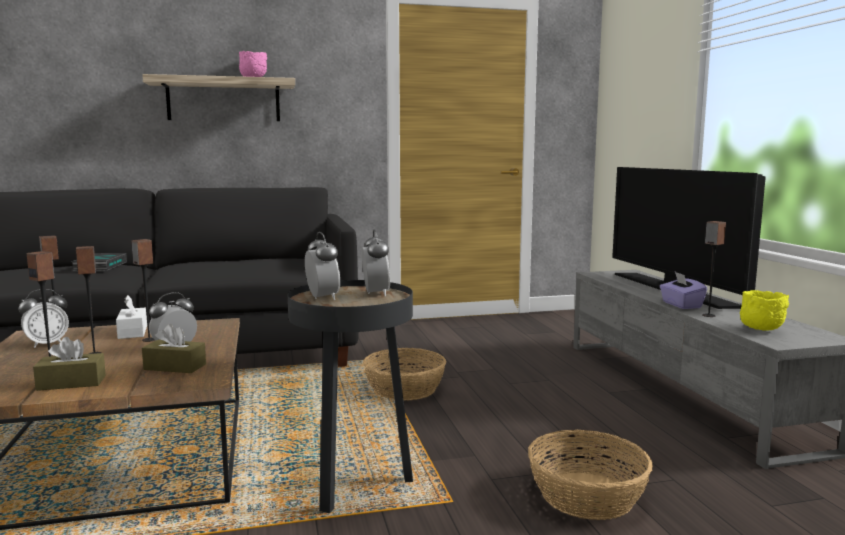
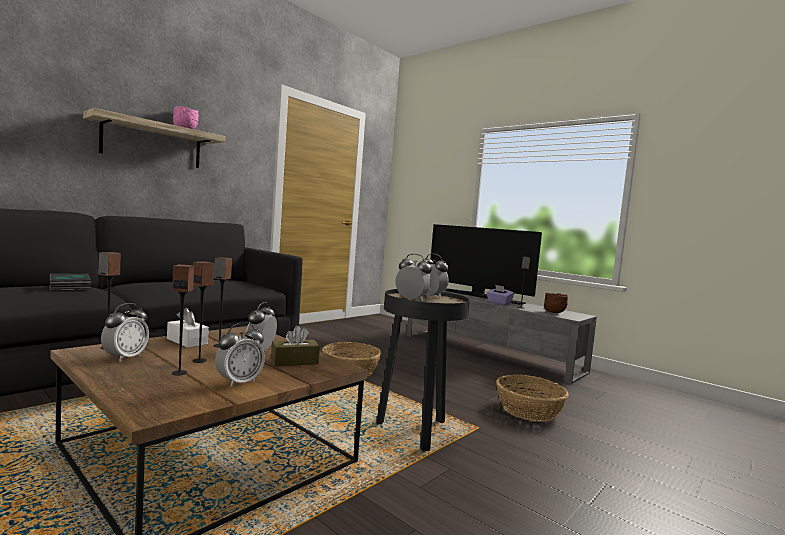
camera: 35 degrees left, 5 degrees down
brown tissue box [33,337,106,391] -> alarm clock [215,323,265,388]
yellow bowl [740,290,789,331] -> brown bowl [544,293,568,313]

